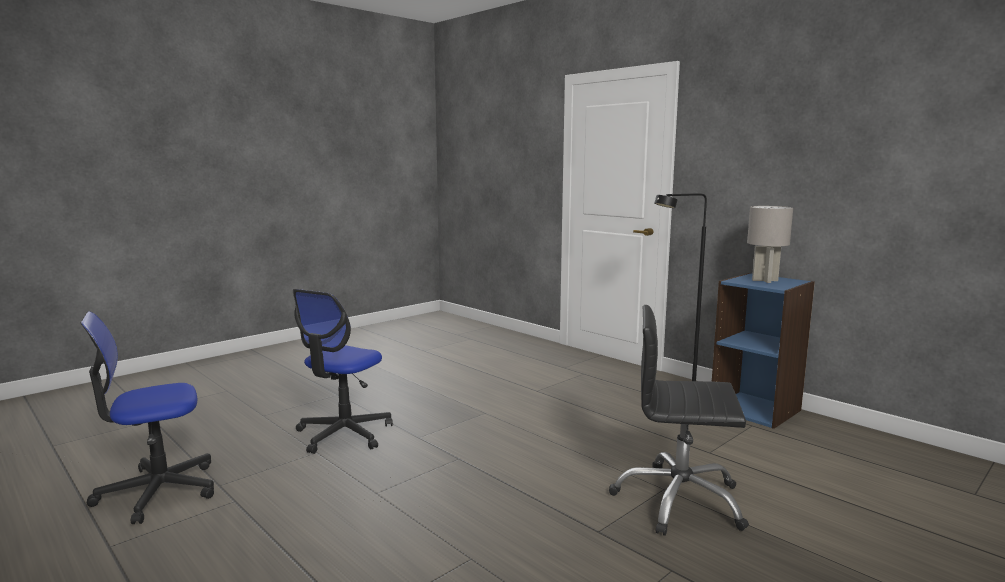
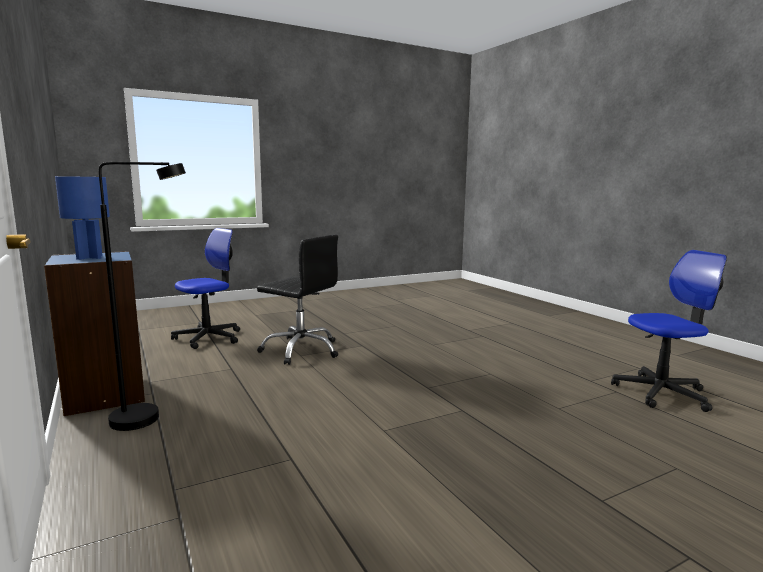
camera: 165 degrees left, 0 degrees up
office chair [293,289,393,454] -> office chair moved to [171,228,240,349]
grey table lamp [747,206,793,283] -> blue table lamp [55,176,110,260]

